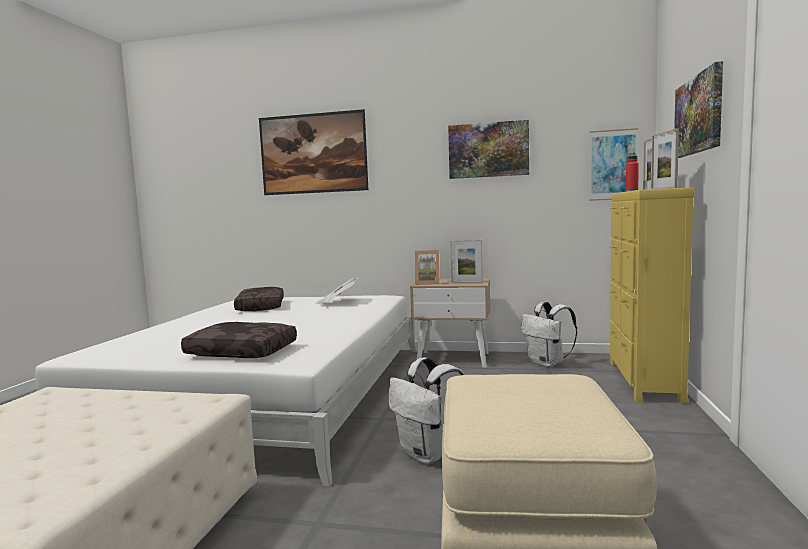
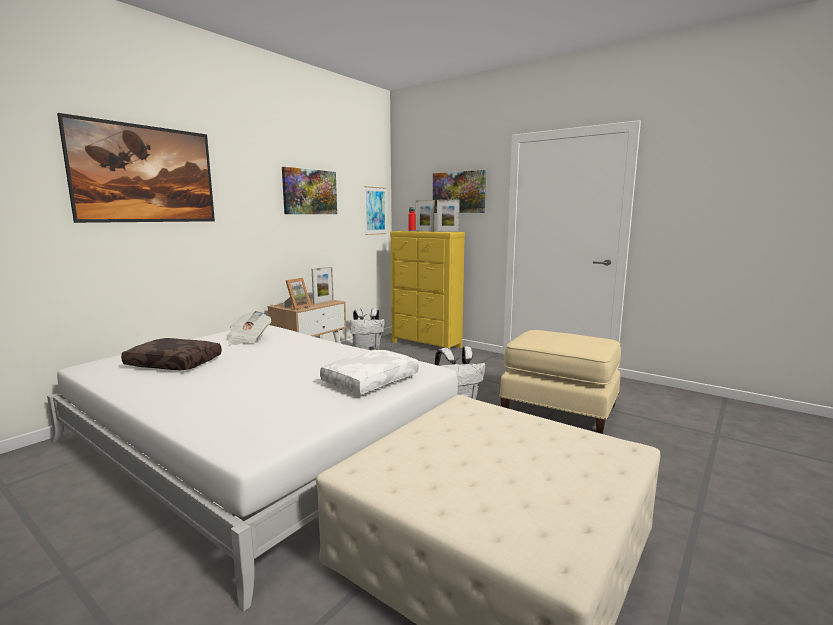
camera: 65 degrees left, 5 degrees up
brown pillow [181,322,297,358] -> white pillow [320,350,419,394]

